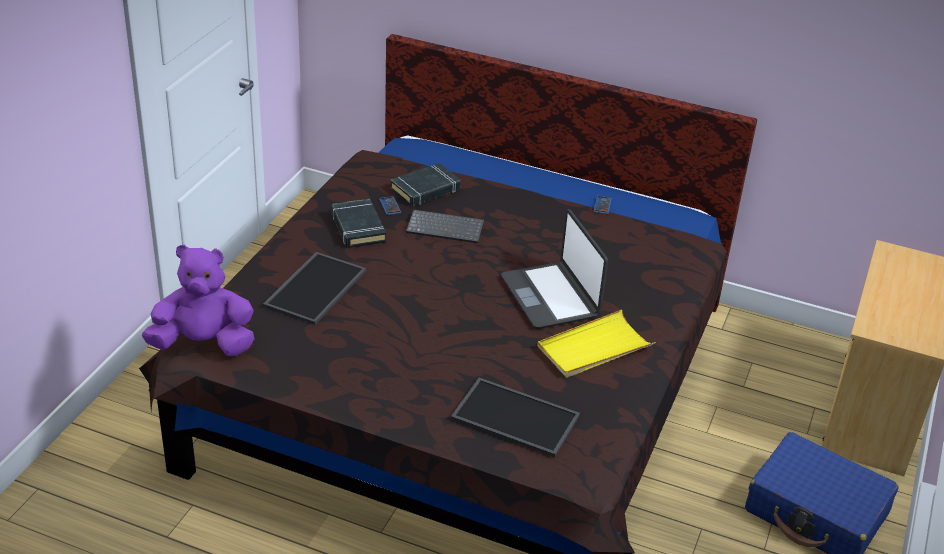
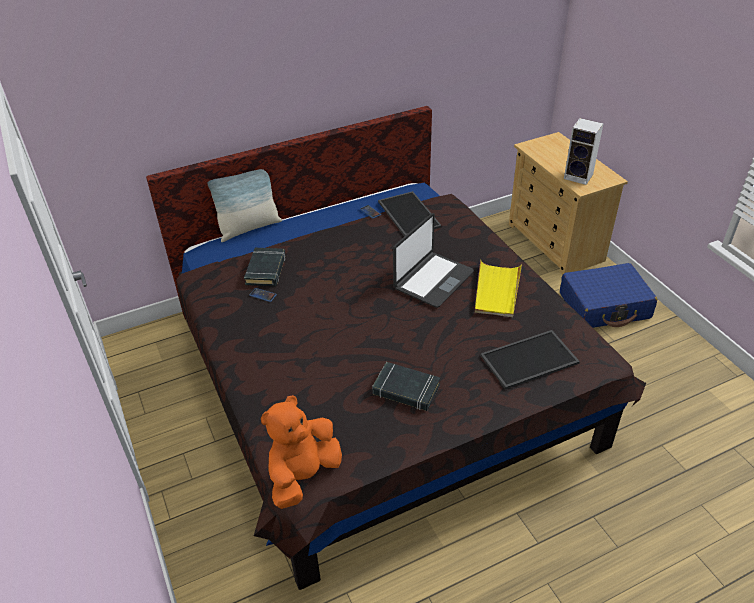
camera: 45 degrees left, 5 degrees up
purple plush toy [142,245,254,356] -> orange plush toy [261,395,342,509]
tray [263,252,366,325] -> tray moved to [378,191,442,236]
black book [332,199,386,248] -> black book moved to [372,362,440,411]
keyboard [406,210,484,243] -> none
laptop [501,209,608,329] -> laptop turned 75 degrees counterclockwise [393,213,474,308]
none -> pillow [208,169,282,242]
none -> speaker [564,118,604,185]

